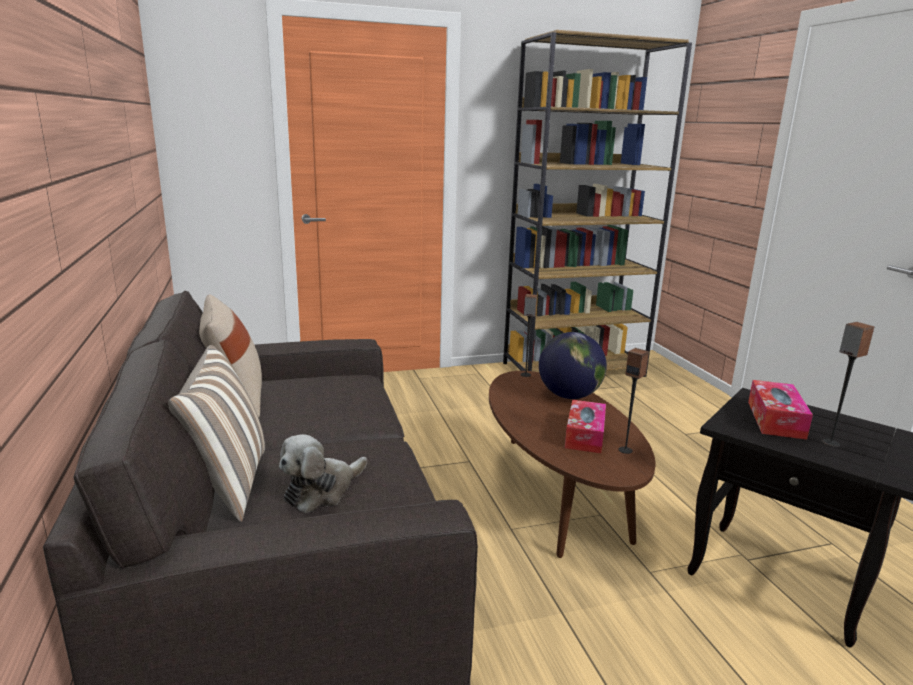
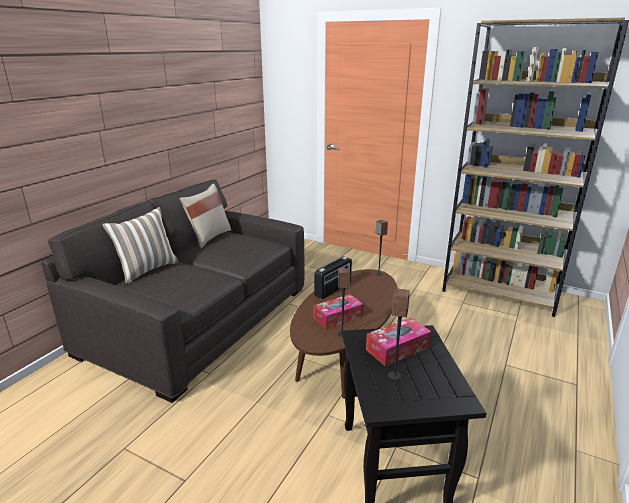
camera: 45 degrees right, 5 degrees up
plush toy [279,434,367,513] -> none
globe [539,332,607,399] -> none
none -> radio [314,257,352,299]

